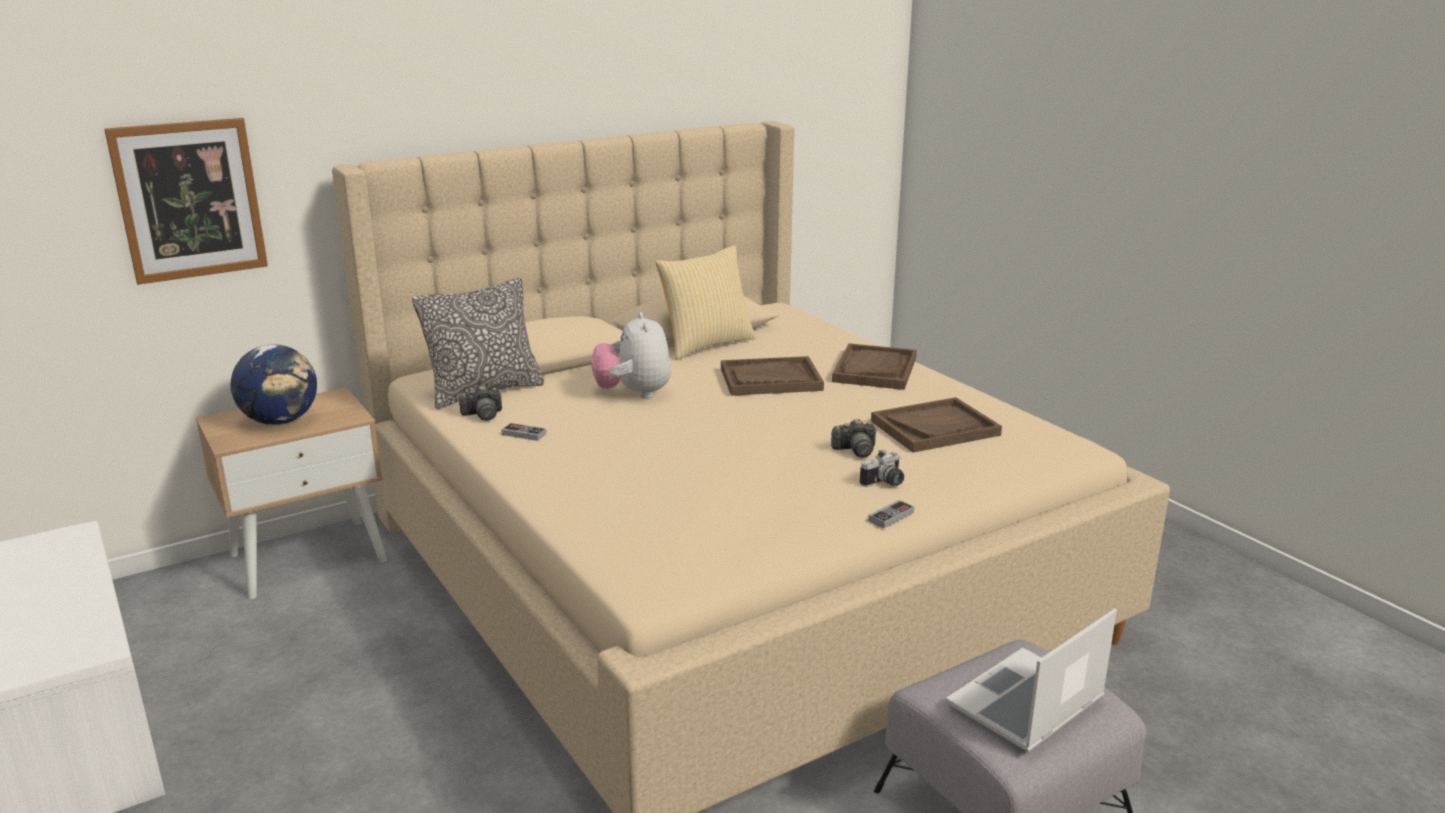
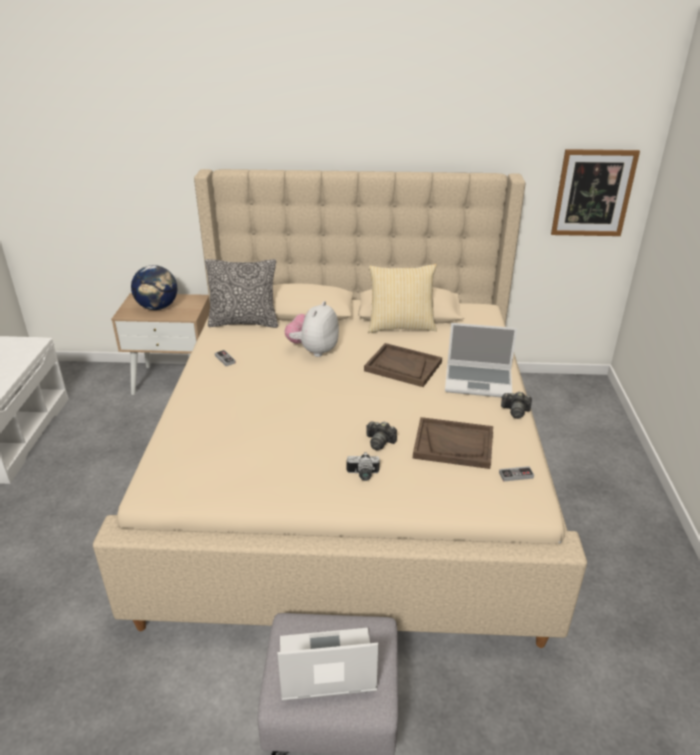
camera: 35 degrees right, 10 degrees up
picture [104,118,268,285] -> picture moved to [551,149,640,236]
camera [459,385,502,421] -> camera moved to [501,392,532,419]
brown tray [832,343,917,390] -> laptop [445,323,517,397]
game controller [868,500,914,528] -> game controller moved to [499,466,534,482]

